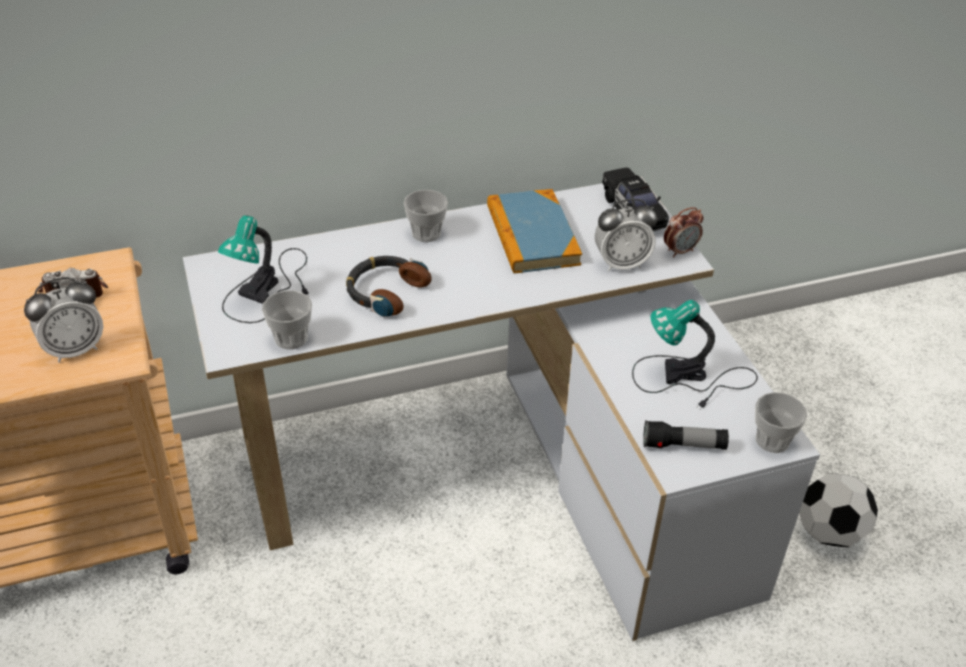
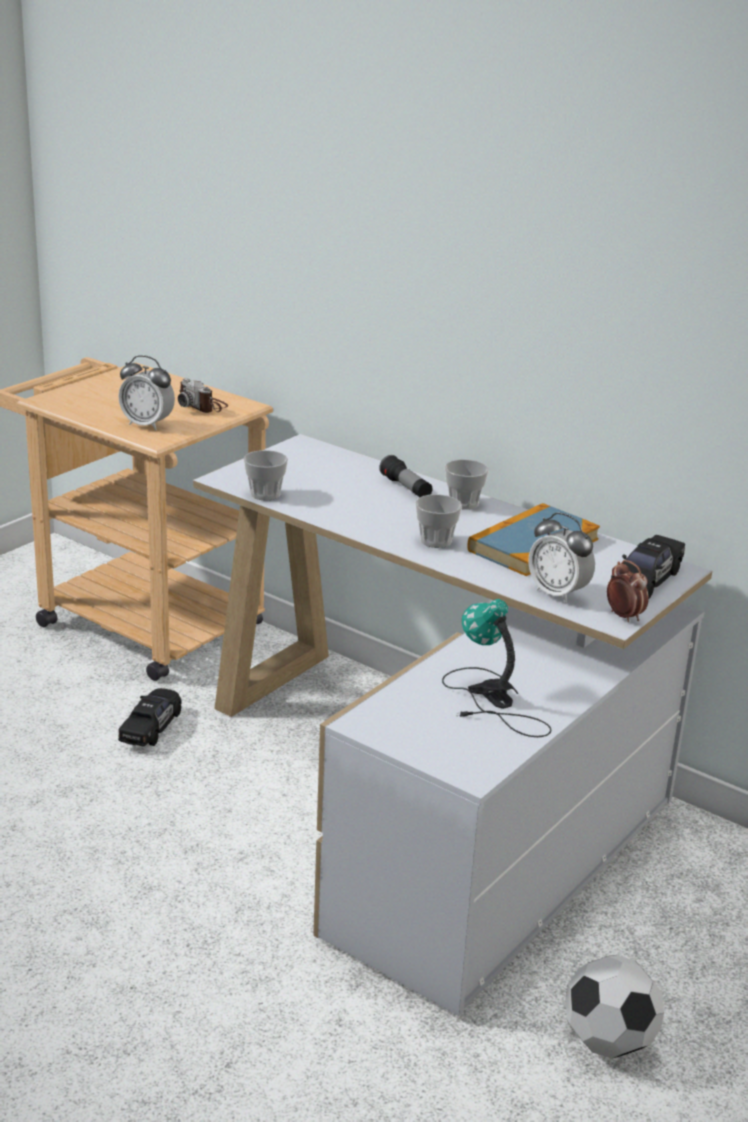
camera: 55 degrees right, 15 degrees down
table lamp [218,215,309,323] -> none
headphones [346,256,432,317] -> none
flashlight [643,420,729,450] -> flashlight moved to [379,455,433,498]
alarm clock [664,207,704,257] -> alarm clock turned 150 degrees counterclockwise [607,560,649,622]
cup [755,392,807,453] -> cup moved to [415,494,462,548]
none -> black toy car [118,688,182,747]

